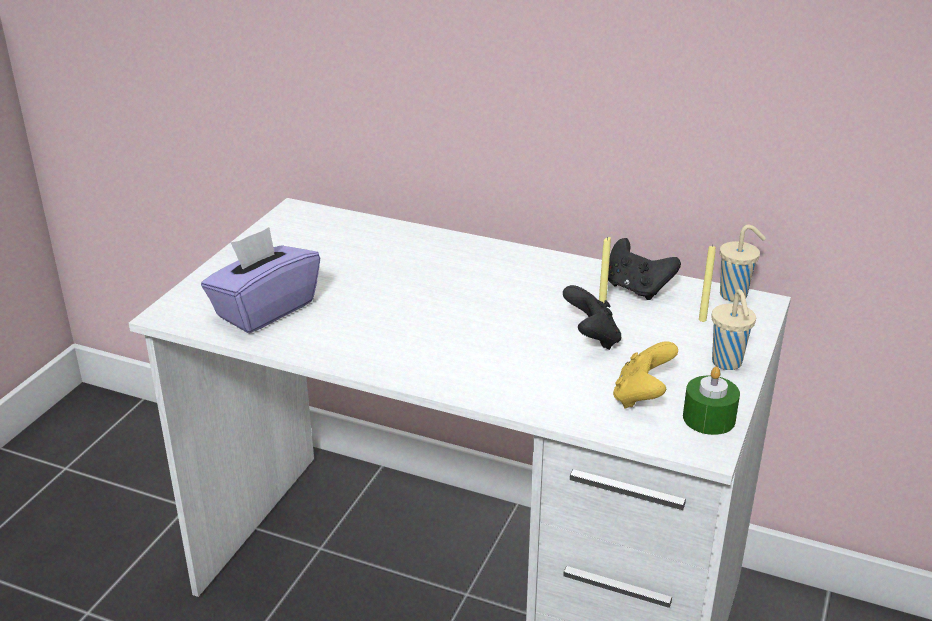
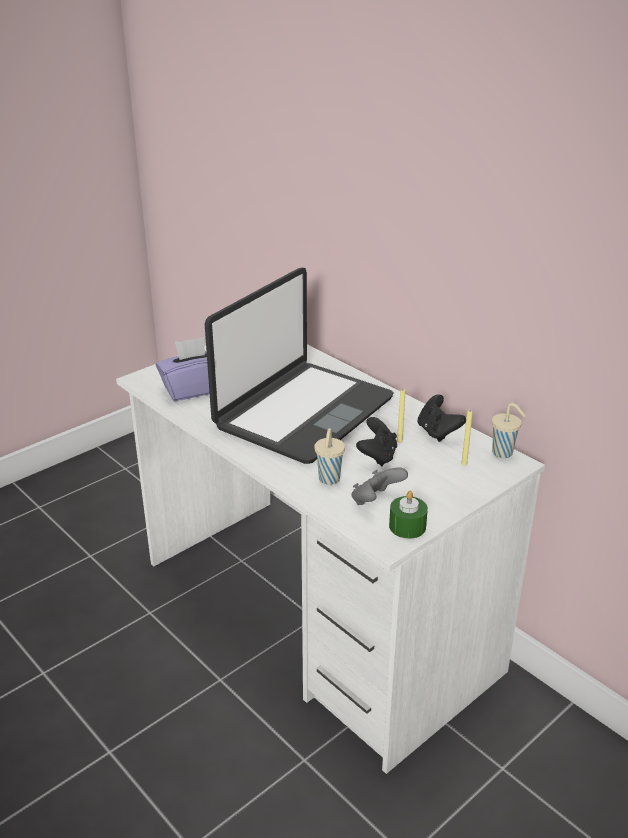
camera: 25 degrees right, 0 degrees up
yellow game controller [613,341,678,409] -> grey game controller [351,467,408,505]
beige cup [712,289,756,370] -> beige cup moved to [314,428,345,485]
none -> laptop [205,268,394,464]

